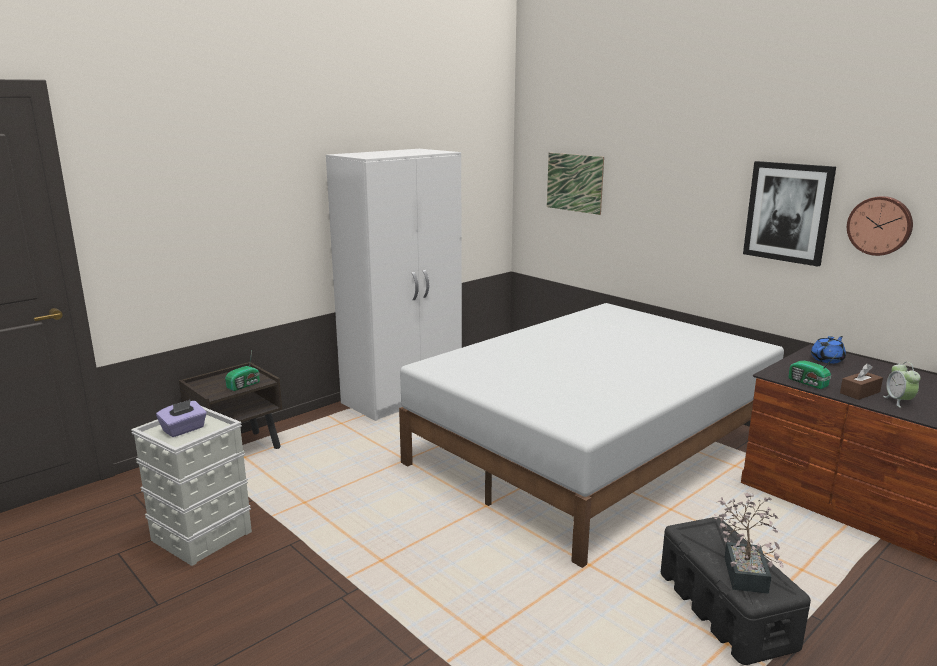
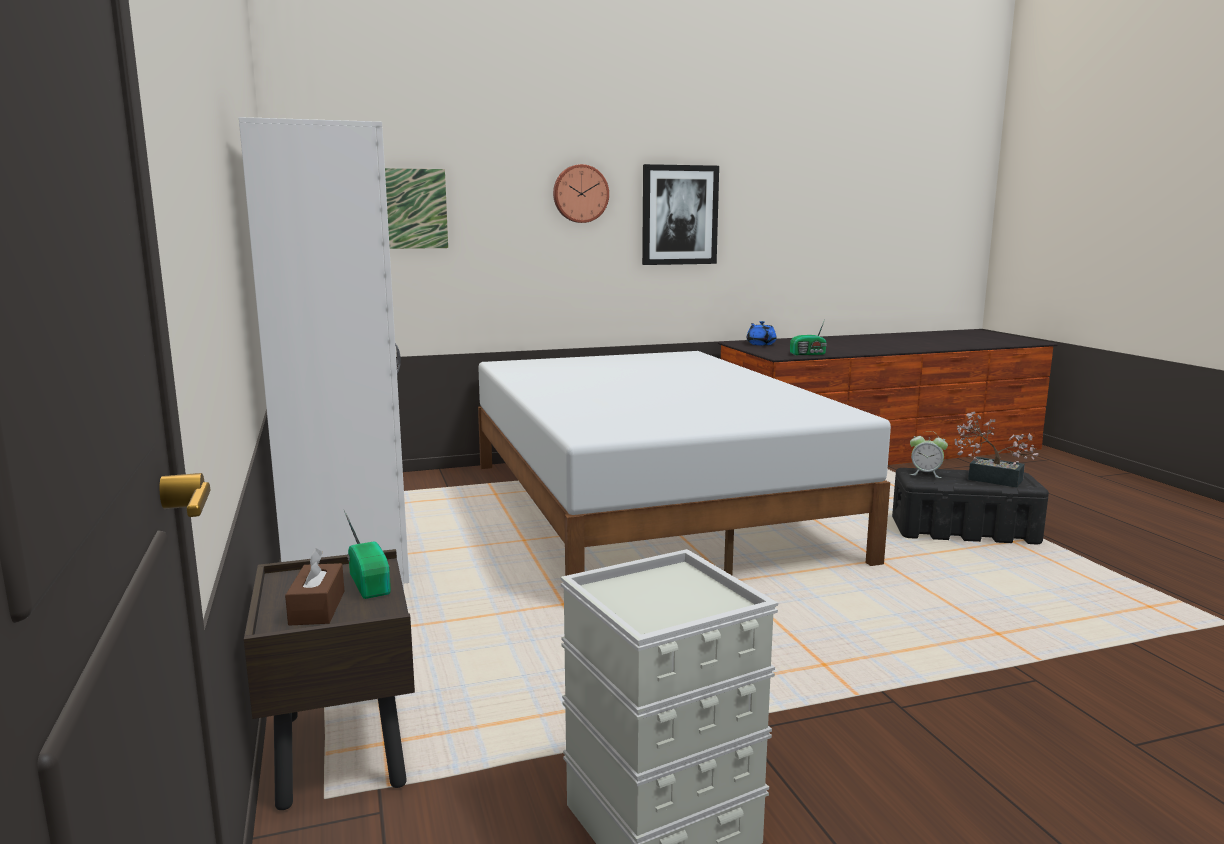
camera: 65 degrees left, 5 degrees down
purple tissue box [156,400,207,437] -> none
brown tissue box [840,363,883,400] -> brown tissue box moved to [285,548,345,626]
wall clock [847,196,913,256] -> wall clock moved to [553,164,609,223]
alarm clock [883,362,921,408] -> alarm clock moved to [910,431,948,478]

